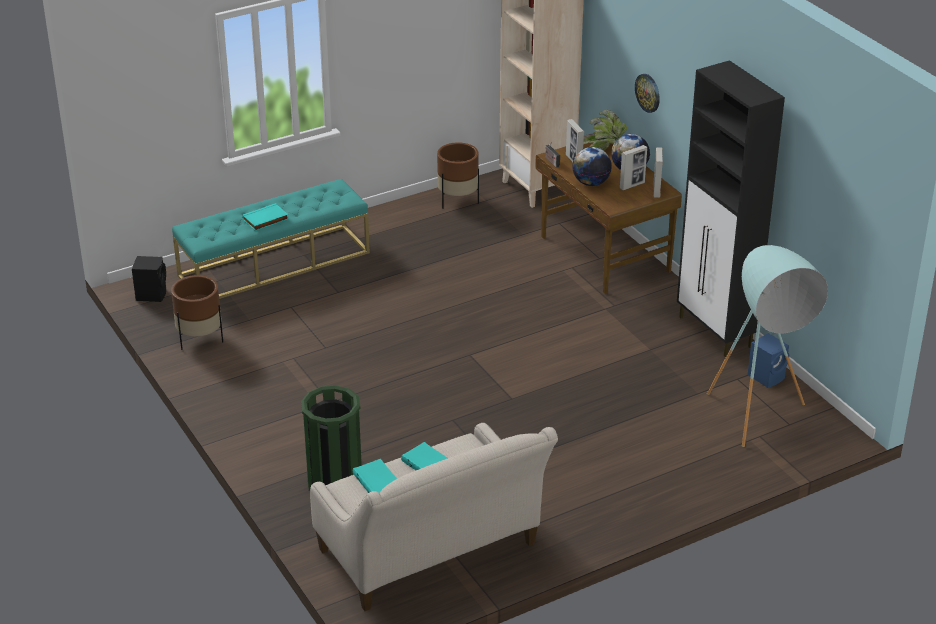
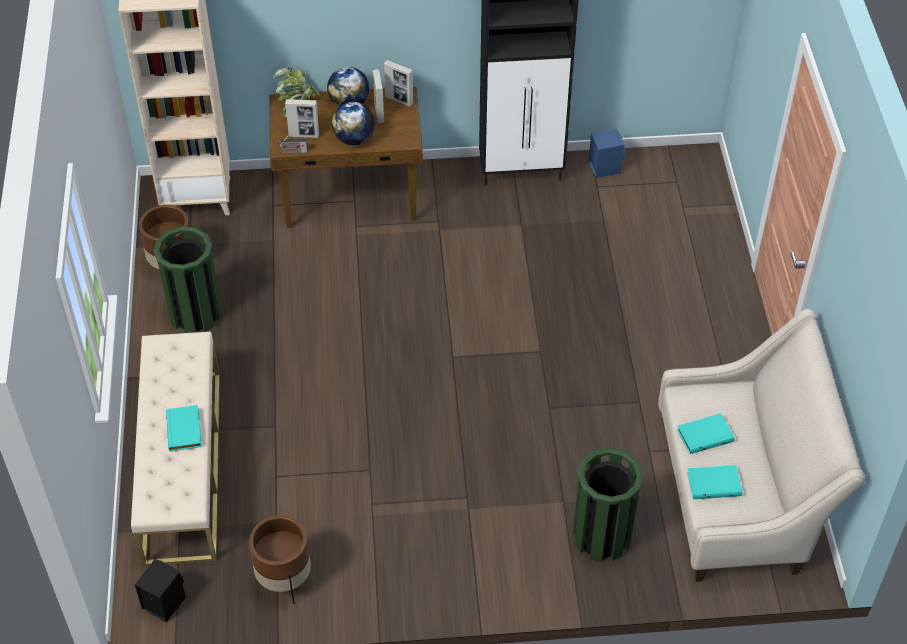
camera: 65 degrees left, 15 degrees up
turquoise bench [172,179,370,299] -> beige bench [131,331,220,566]
wall clock [635,74,660,113] -> none
turquoise floor lamp [707,245,828,447] -> none
none -> green trash can [153,226,222,333]

